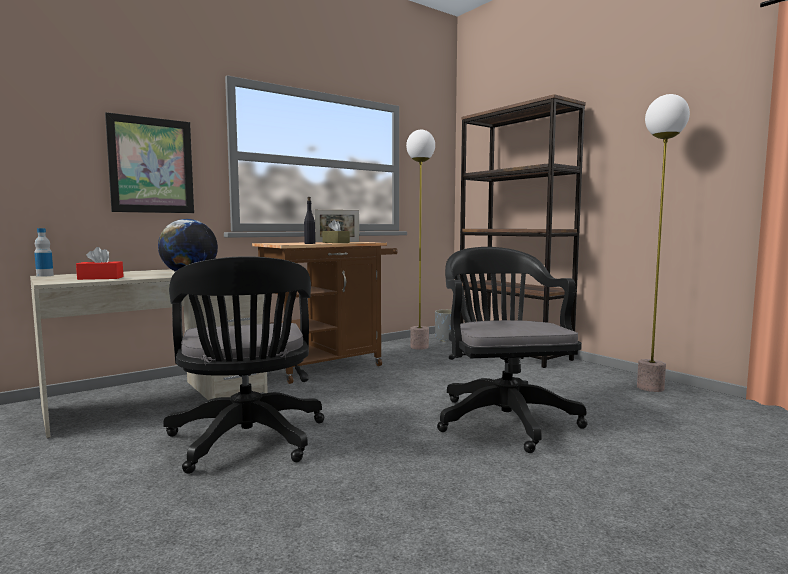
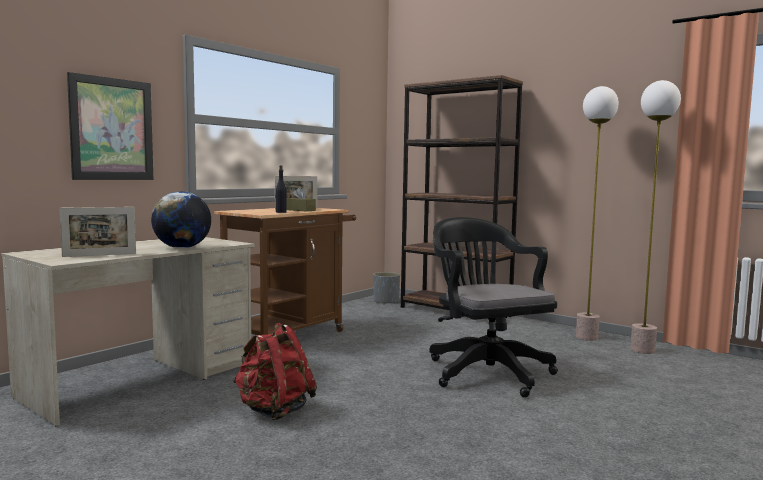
camera: 15 degrees left, 0 degrees up
bottle [34,228,54,277] -> none
red tissue box [76,247,124,280] -> picture frame [60,207,136,257]
black office chair [163,256,325,474] -> red backpack [233,323,317,420]
floor lamp [406,129,435,350] -> floor lamp moved to [630,80,681,354]

